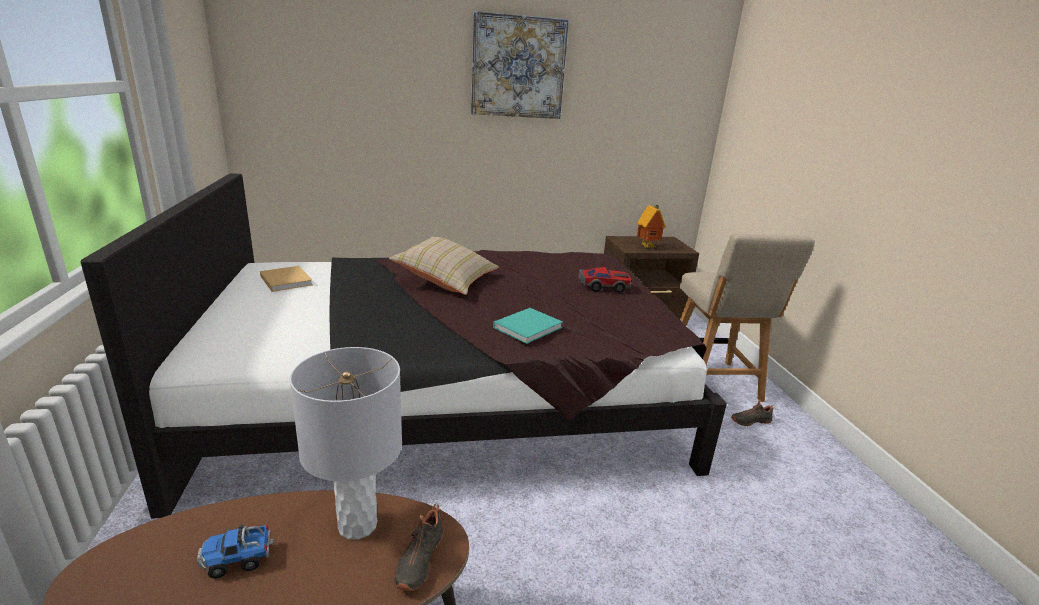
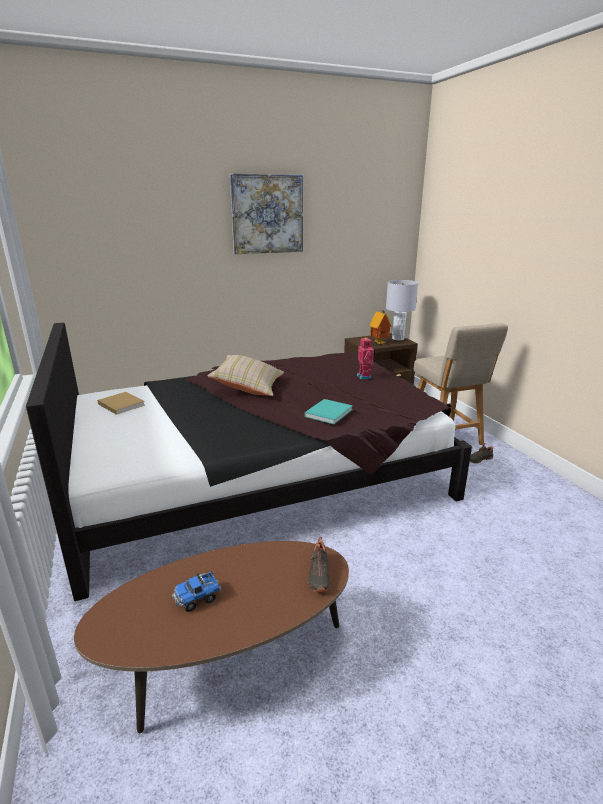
camera: 10 degrees left, 0 degrees up
grey table lamp [290,347,402,540] -> grey table lamp moved to [386,280,418,340]
toy car [579,267,632,293] -> toy robot [357,337,376,379]

